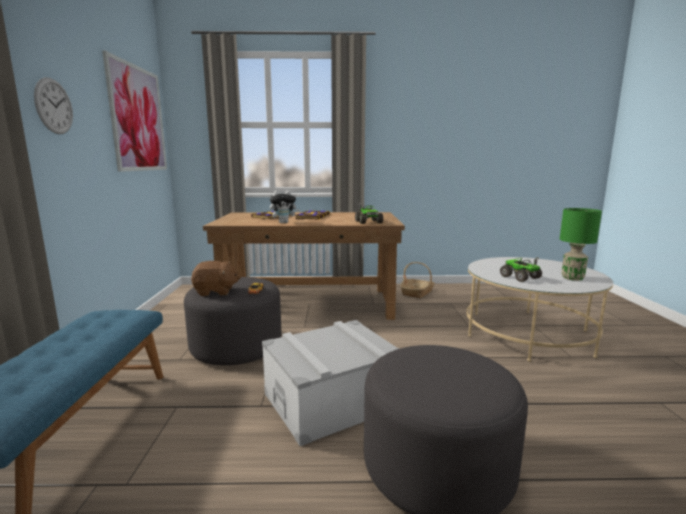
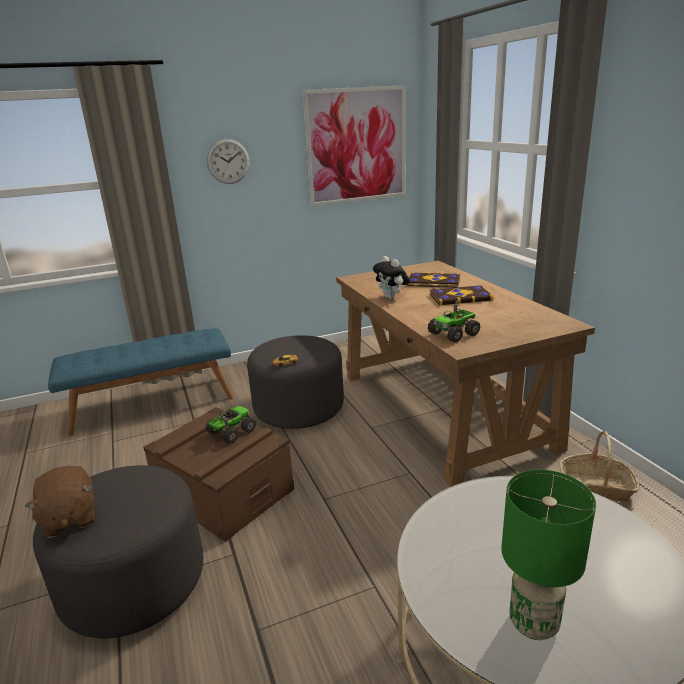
camera: 70 degrees right, 10 degrees up
brown plush toy [191,261,241,296] -> brown plush toy moved to [25,466,95,538]
grey storage box [262,320,399,446] -> brown storage box [143,407,294,542]
toy truck [500,257,542,282] -> toy truck moved to [206,406,256,444]

